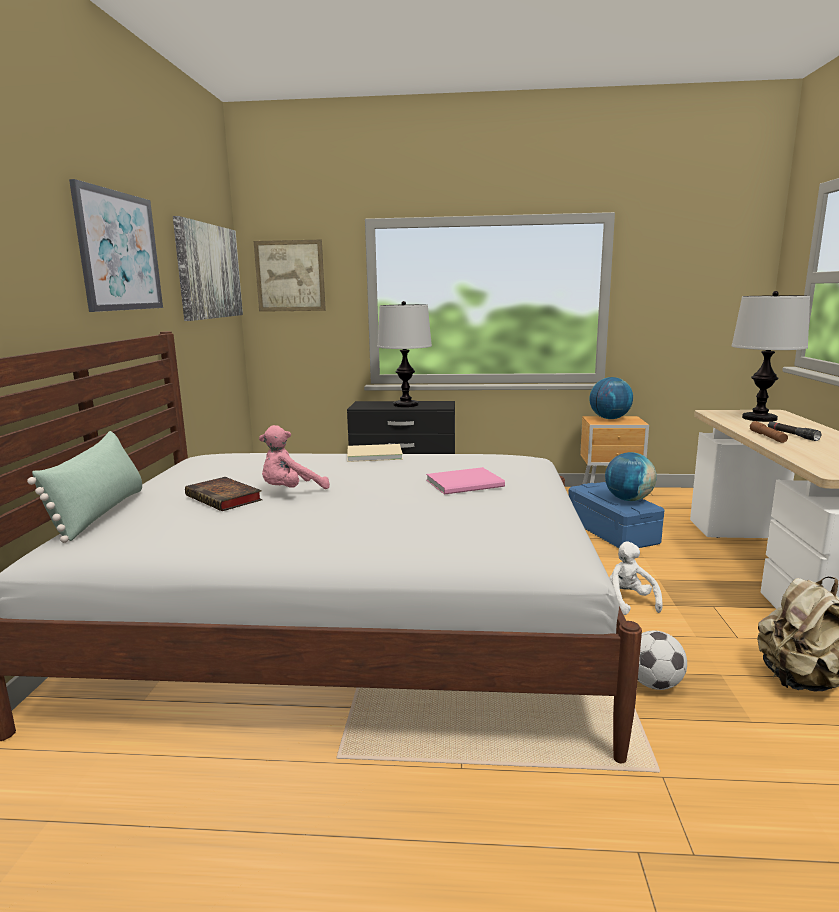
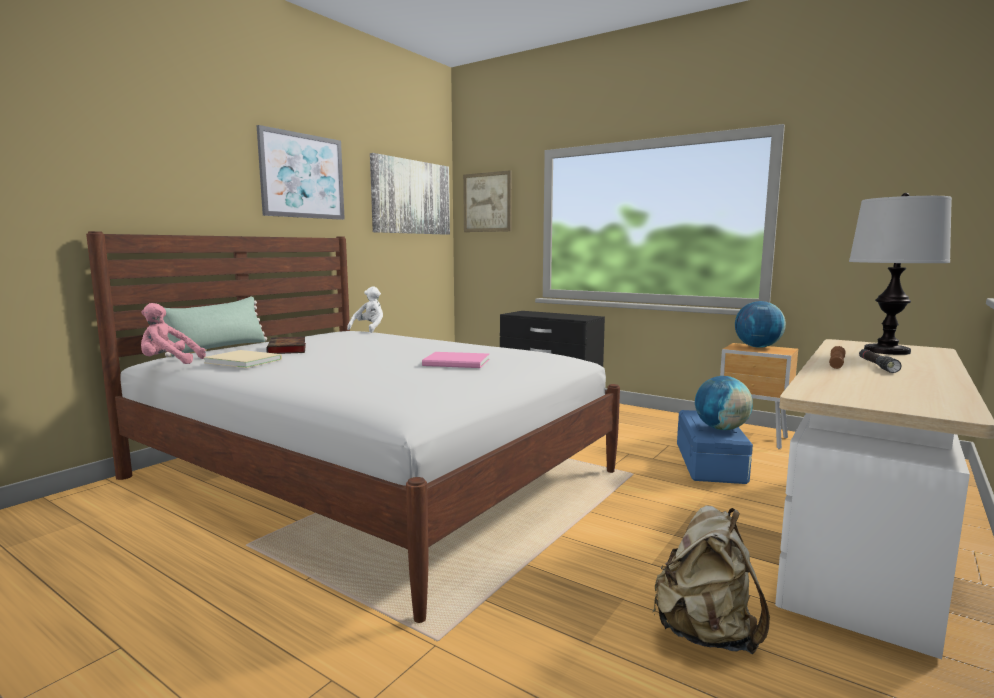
camera: 30 degrees right, 5 degrees down
pink plush toy [259,425,330,489] -> pink plush toy moved to [141,303,206,364]
beige book [347,444,403,462] -> beige book moved to [204,350,282,368]
table lamp [377,301,432,407] -> none
white plush toy [609,542,663,615] -> white plush toy moved to [347,286,383,333]
football [638,631,687,690] -> none

